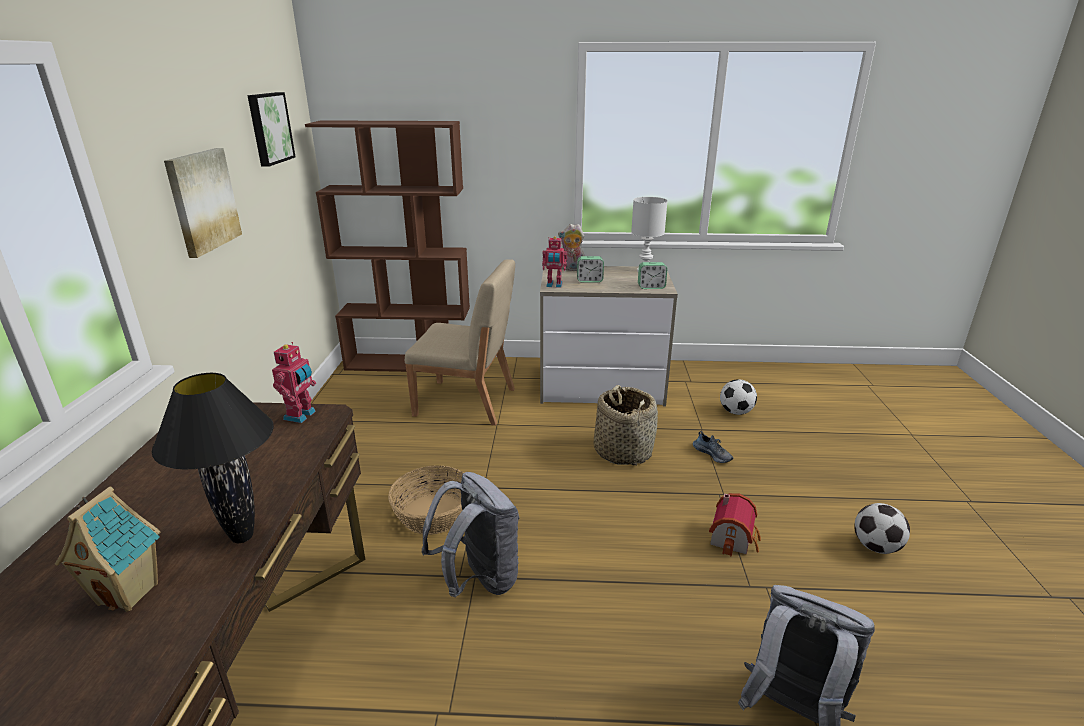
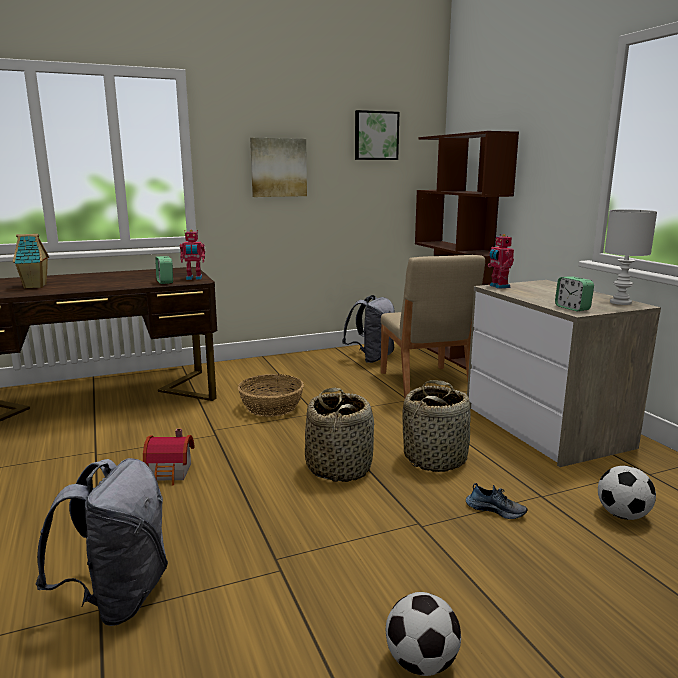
camera: 65 degrees right, 10 degrees down
black table lamp [152,373,274,543] -> none
grey backpack [422,472,519,597] -> grey backpack moved to [342,295,395,363]
plush toy [558,224,585,271] -> none
alarm clock [577,256,604,282] -> alarm clock moved to [155,256,173,284]
shoe [693,431,733,463] -> shoe turned 90 degrees counterclockwise [466,483,527,519]
toy house [709,493,761,557] -> toy house moved to [143,429,195,486]
none -> basket [305,387,374,482]

